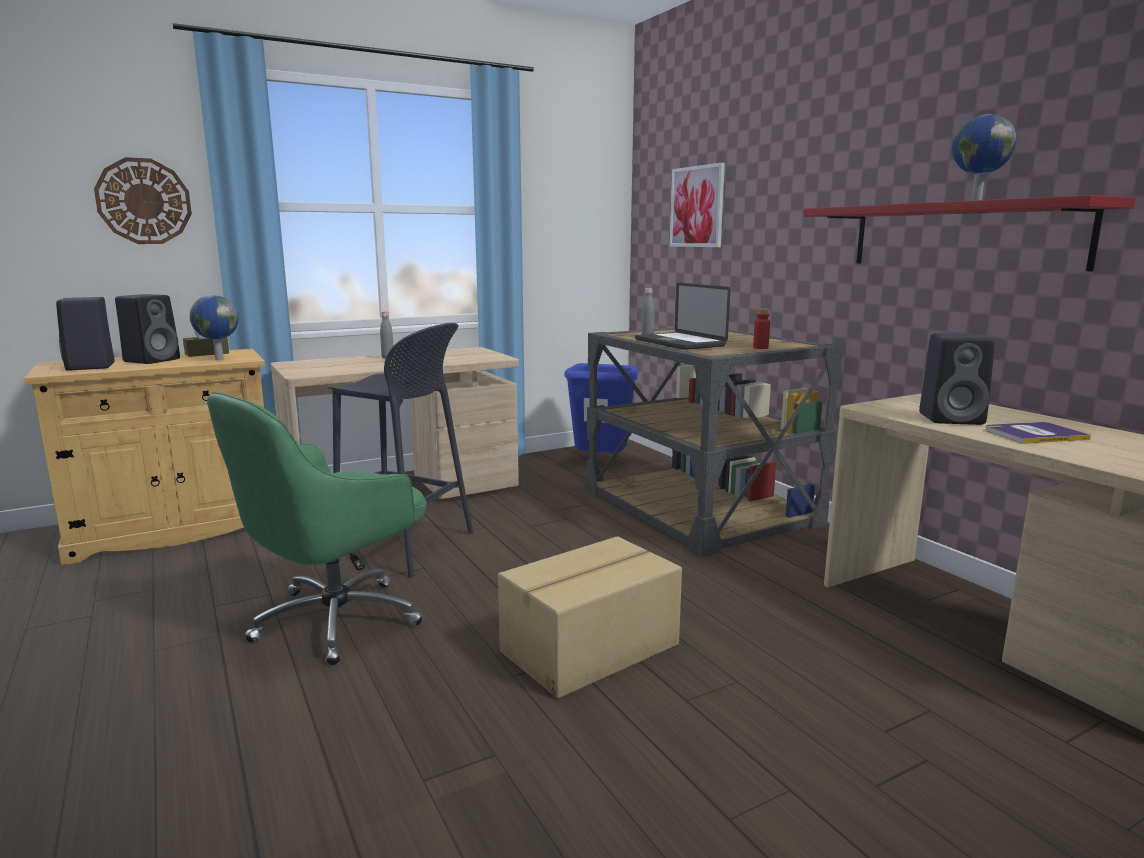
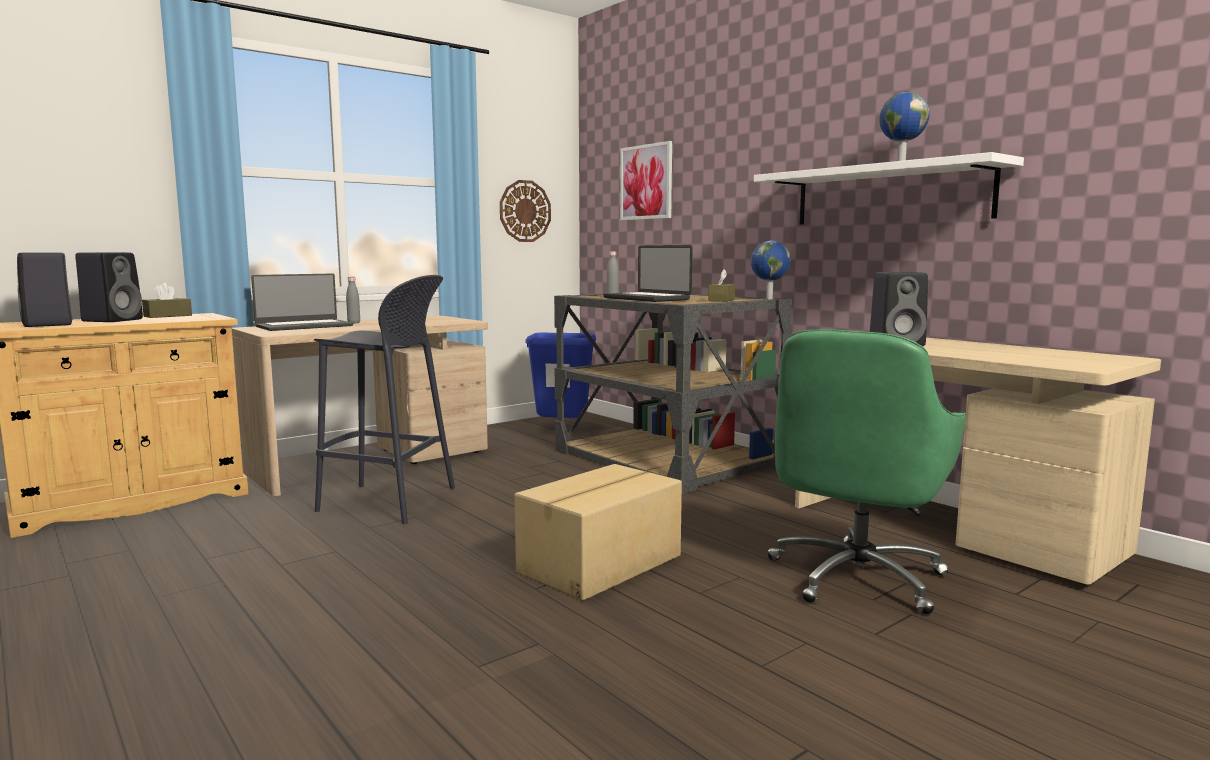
camera: 10 degrees left, 5 degrees down
wall clock [94,157,192,244] -> wall clock moved to [500,180,551,242]
globe [190,295,238,360] -> globe moved to [751,241,791,299]
green office chair [207,392,426,665] -> green office chair moved to [768,330,966,614]
red bottle [753,309,770,349] -> brown tissue box [708,269,735,302]
red shelf [803,195,1136,271] -> white shelf [754,152,1024,225]
book [985,422,1091,444] -> none
none -> laptop [251,274,353,331]

